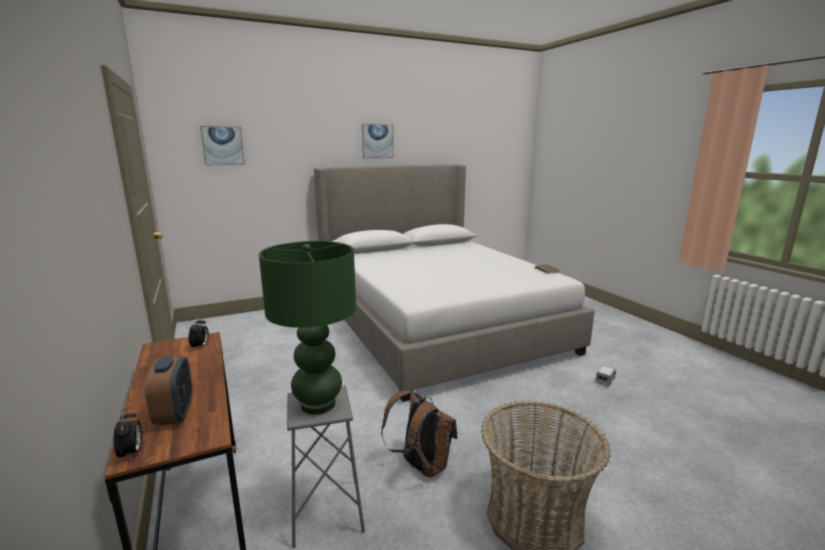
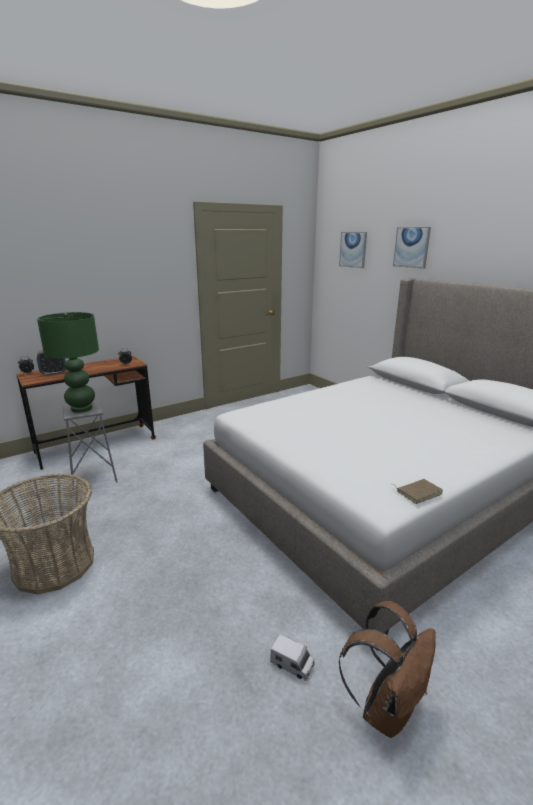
camera: 80 degrees right, 5 degrees up
picture [362,124,394,158] -> picture moved to [393,227,431,269]
brown backpack [381,390,457,478] -> brown backpack moved to [339,601,436,738]

